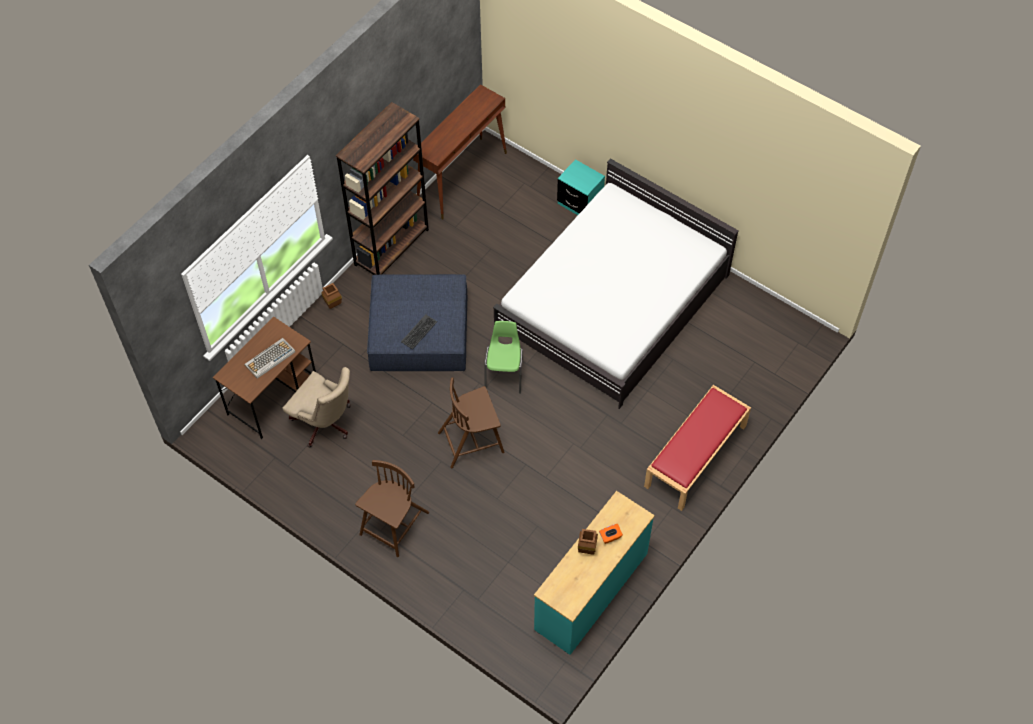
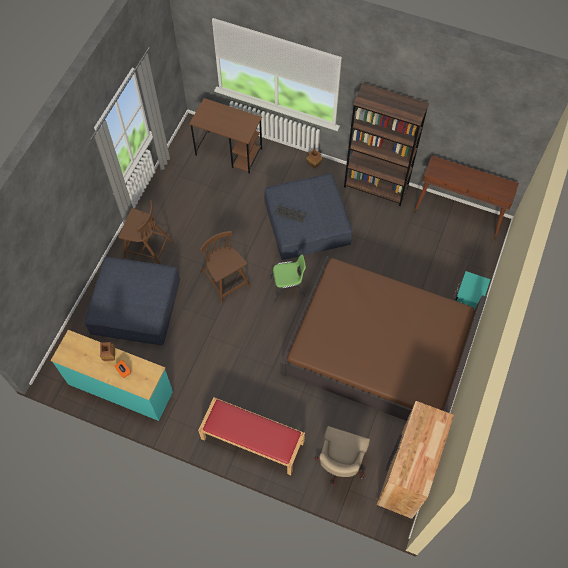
camera: 75 degrees right, 5 degrees up
keyboard [244,338,295,379] -> none
beige office chair [282,367,351,447] -> beige office chair moved to [315,426,370,486]
white bed [493,158,739,409] -> brown bed [280,256,487,421]
none -> blue ottoman [84,257,180,345]
none -> brown dresser [377,401,454,519]

